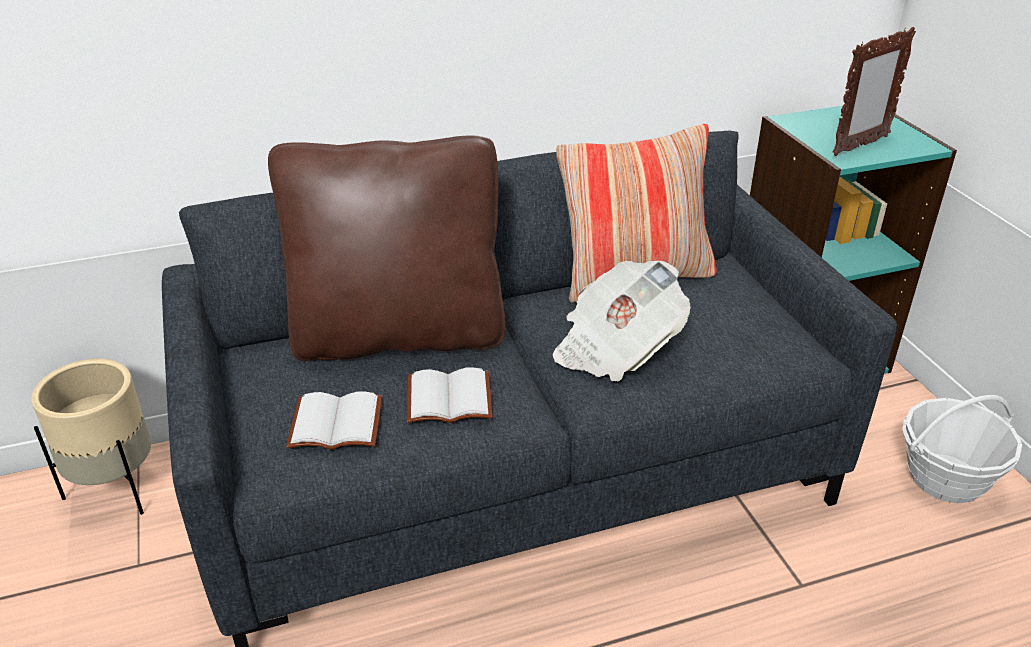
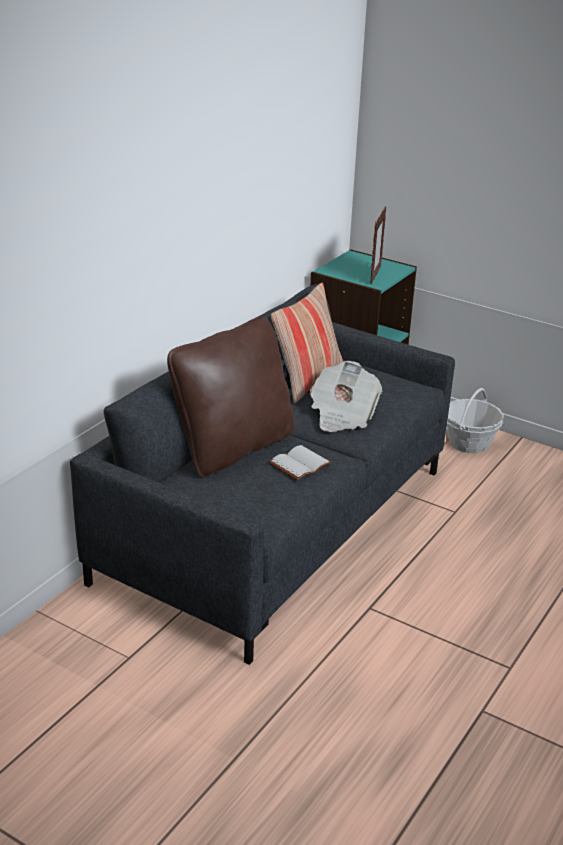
camera: 40 degrees left, 5 degrees down
beige planter [31,359,151,515] -> none
white book [286,391,382,449] -> none

